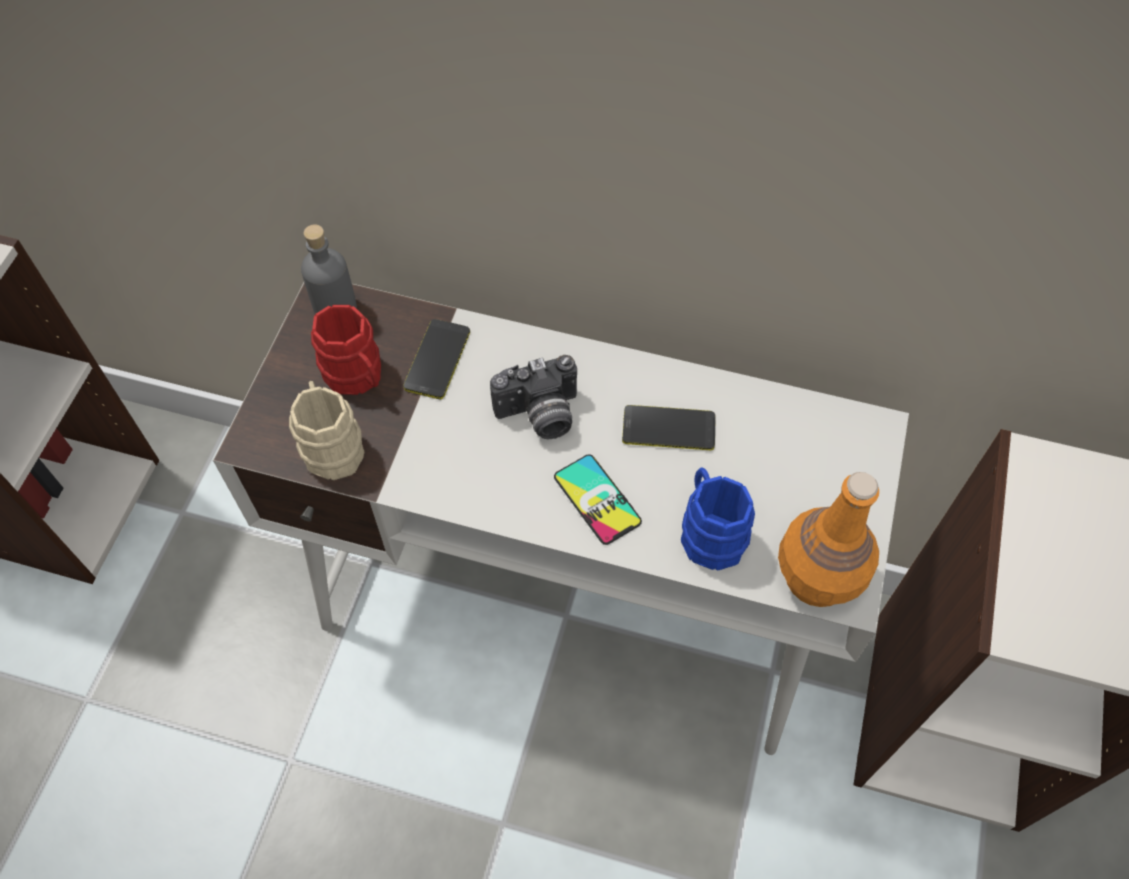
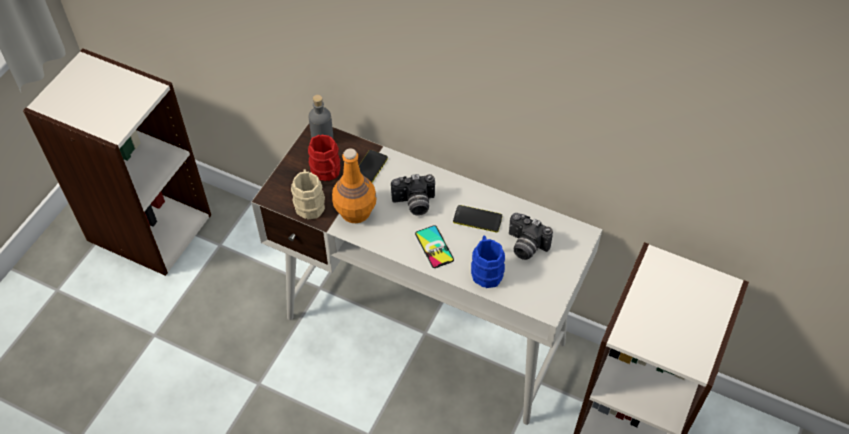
camera: 10 degrees right, 5 degrees down
orange bottle [778,472,879,607] -> orange bottle moved to [332,148,377,223]
none -> camera [509,213,553,260]

